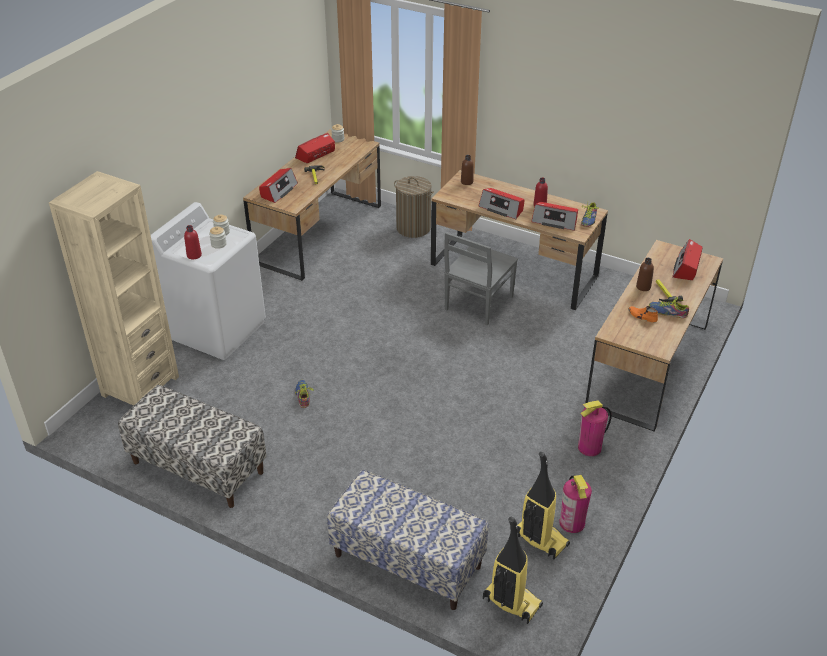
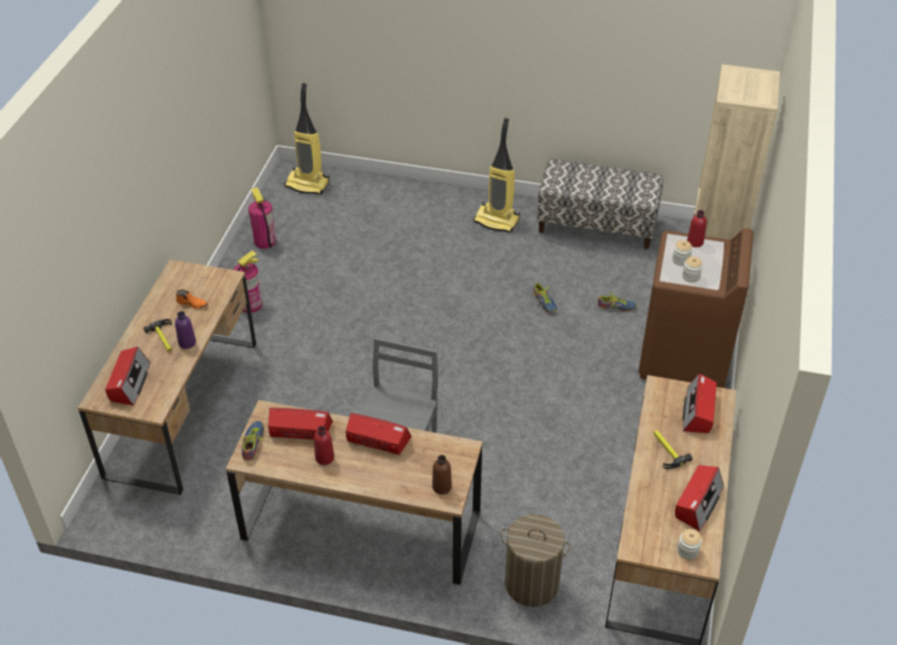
camera: 165 degrees right, 5 degrees up
white washing machine [151,202,266,360] -> brown washing machine [639,228,753,388]
bench [327,470,489,610] -> none
vacuum cleaner [517,452,570,560] -> vacuum cleaner moved to [473,118,520,233]
brown bottle [636,258,654,291] -> purple bottle [175,311,196,349]
shoe [649,297,689,318] -> shoe moved to [598,292,637,311]

